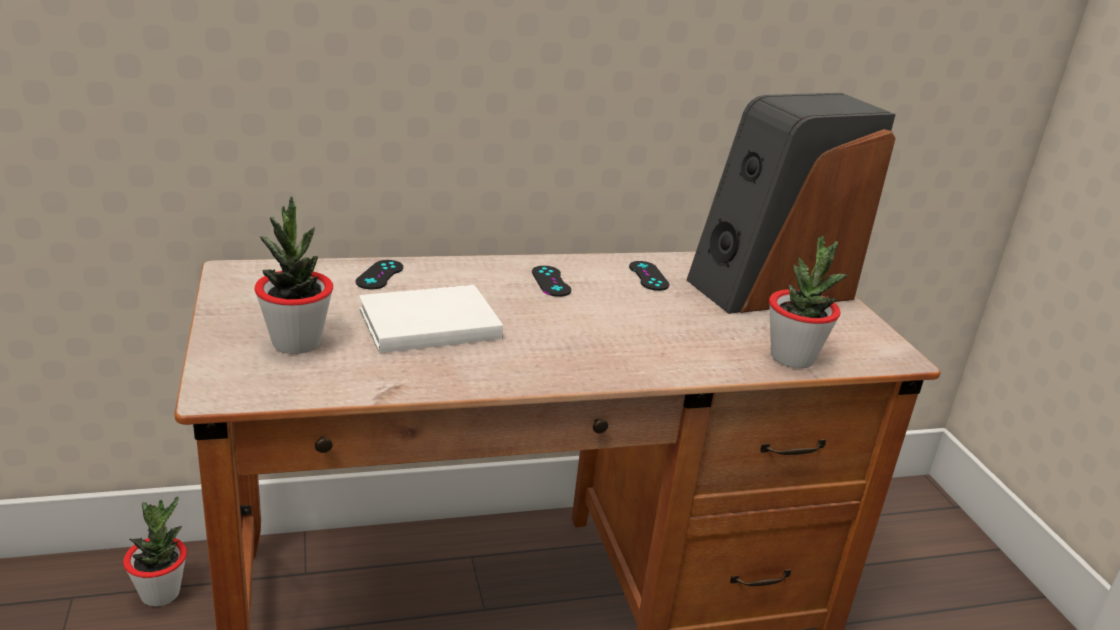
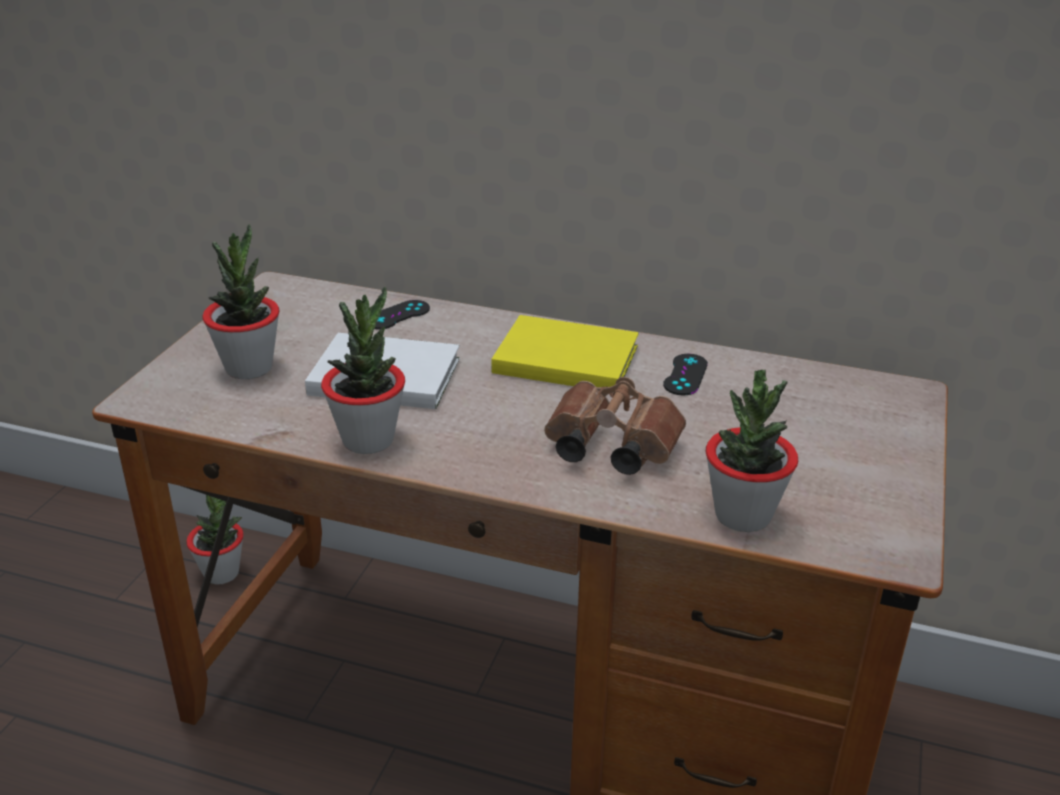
camera: 35 degrees right, 5 degrees up
black game controller [532,266,571,297] -> yellow book [491,315,639,387]
speaker [686,93,896,314] -> none
none -> potted plant [321,286,405,454]
none -> brown binoculars [544,377,686,475]

